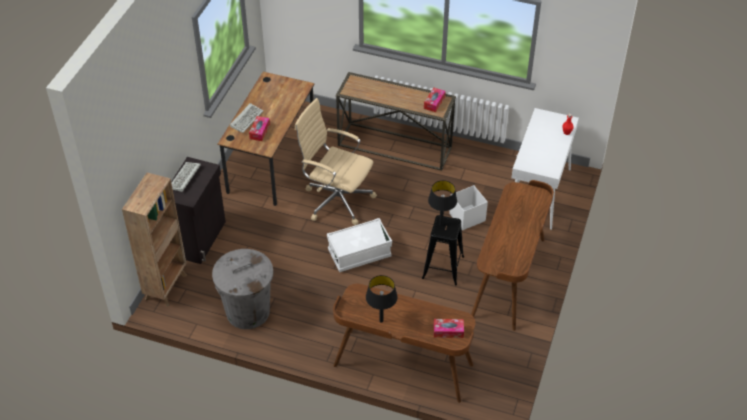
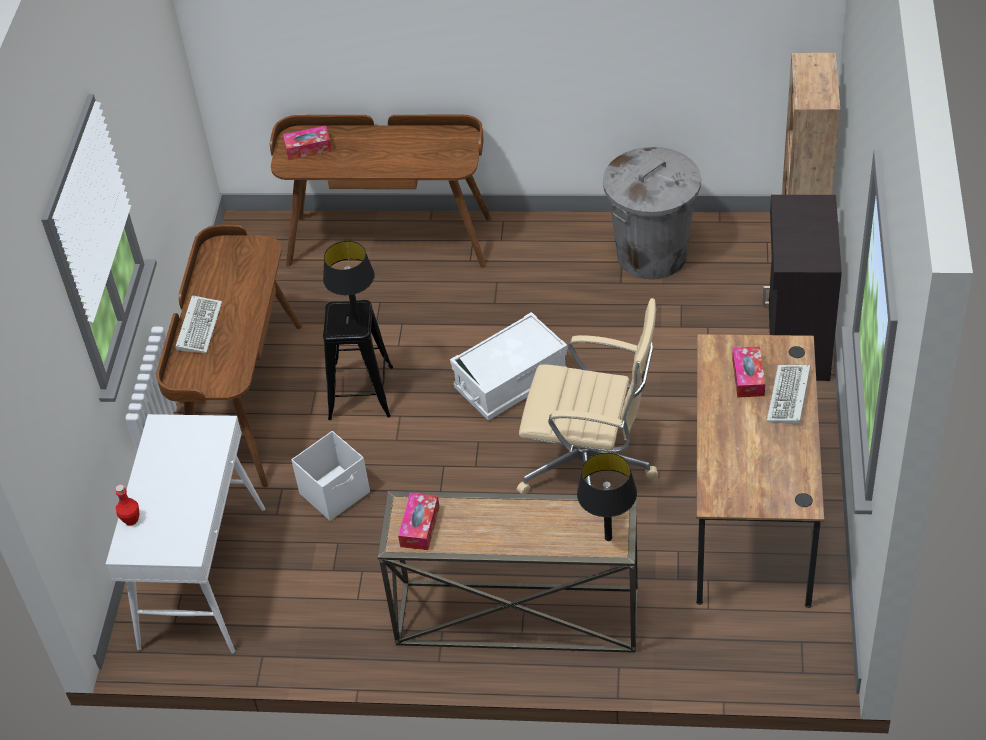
camera: 170 degrees right, 0 degrees up
keyboard [171,162,201,192] -> keyboard moved to [175,295,222,353]
black table lamp [366,275,398,322] -> black table lamp moved to [577,452,637,541]

